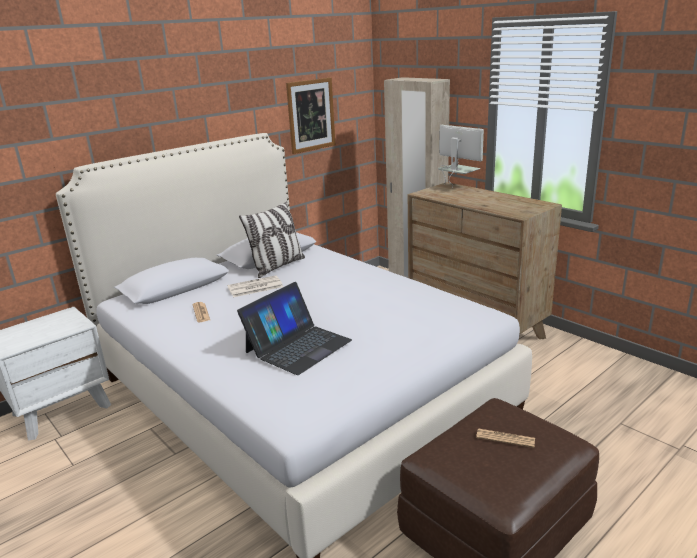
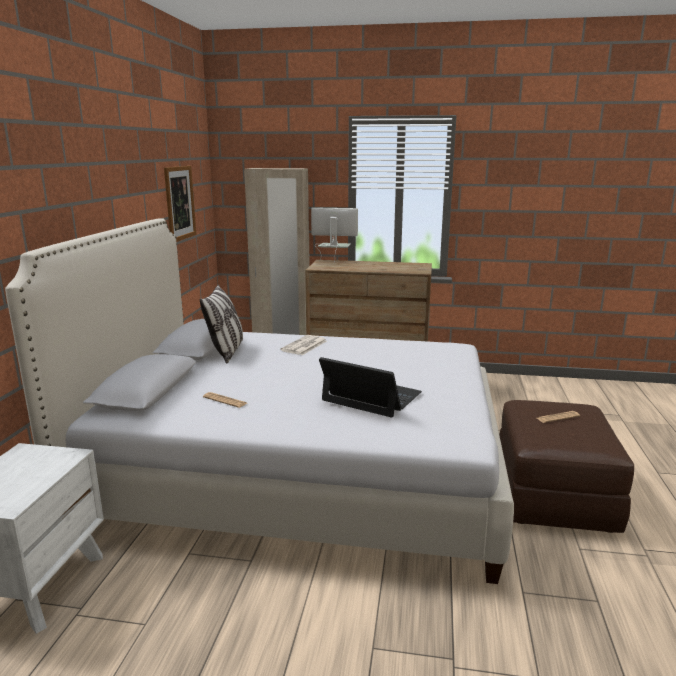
camera: 40 degrees left, 5 degrees down
newspaper [227,275,283,297] -> newspaper moved to [280,335,327,355]
laptop [237,282,352,375] -> laptop turned 60 degrees counterclockwise [319,357,422,418]

